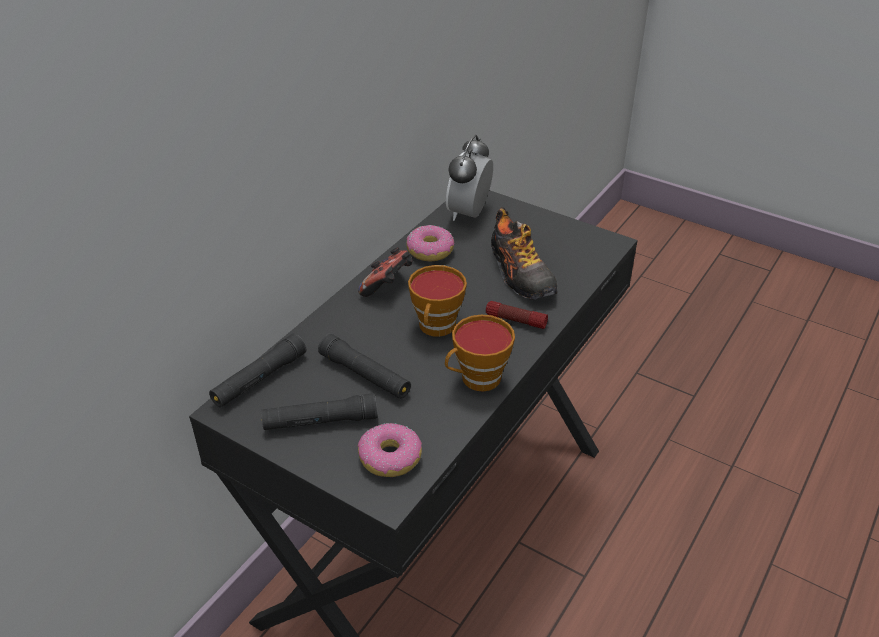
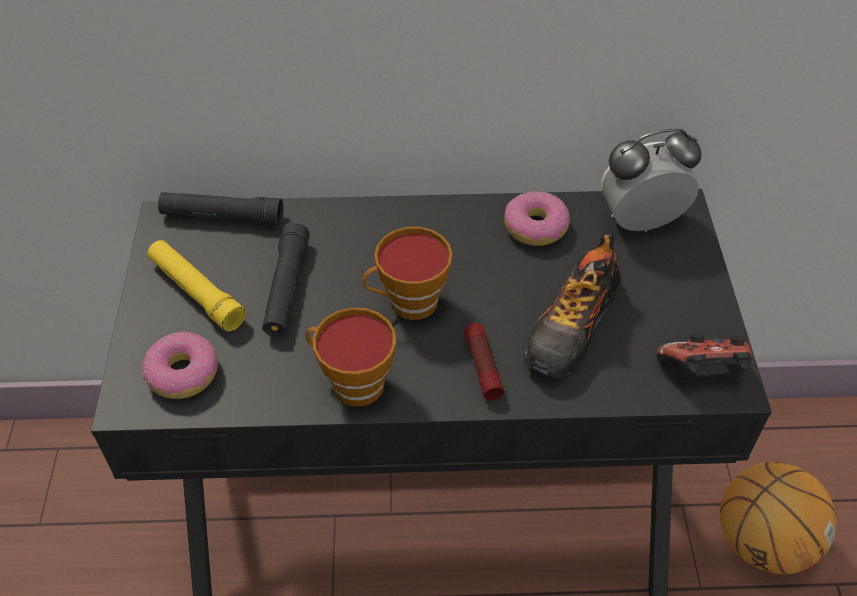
camera: 55 degrees right, 10 degrees up
black flashlight [261,393,377,430] -> yellow flashlight [147,240,246,332]
game controller [358,247,413,297] -> game controller moved to [656,333,752,374]
none -> basketball [720,462,837,574]

